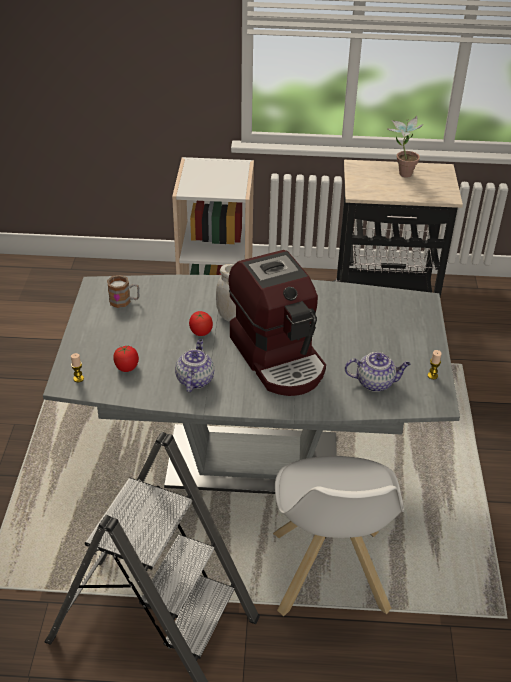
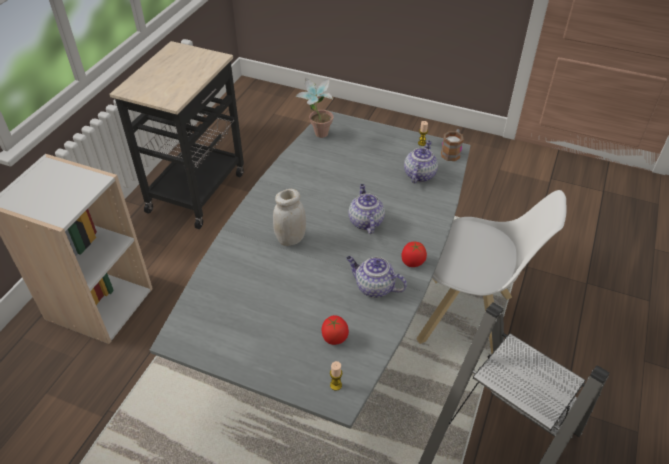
camera: 70 degrees left, 5 degrees up
mug [107,275,139,308] -> mug moved to [441,129,463,161]
tomato [189,311,213,336] -> tomato moved to [401,241,427,267]
coffee machine [229,250,326,396] -> teapot [349,184,385,234]
potted plant [386,116,424,178] -> potted plant moved to [295,77,333,138]

